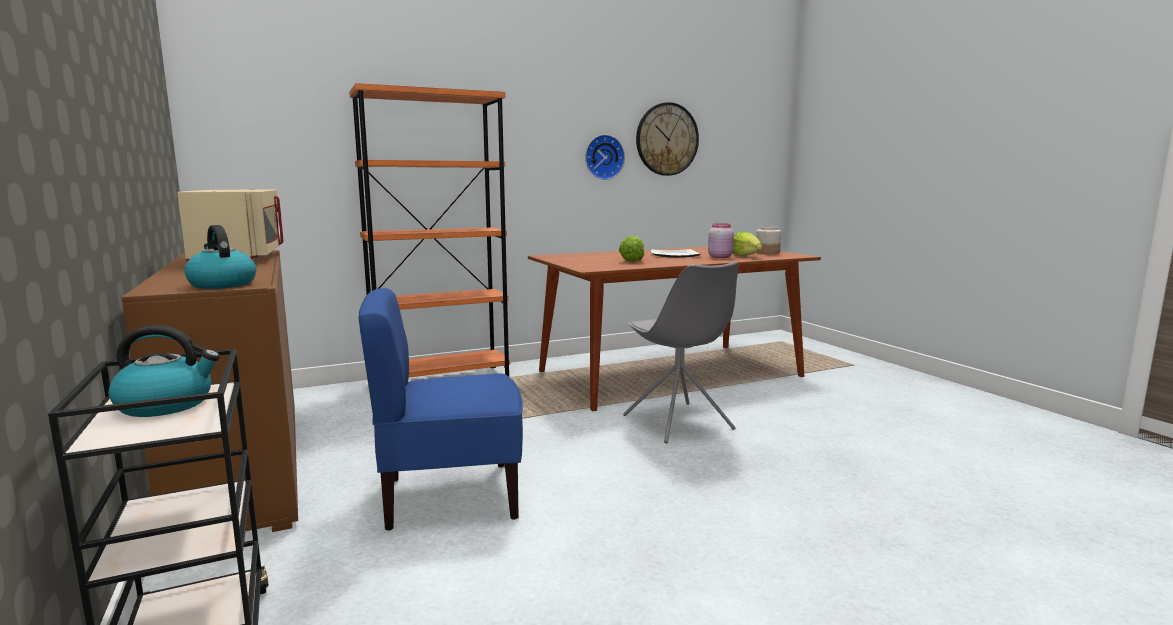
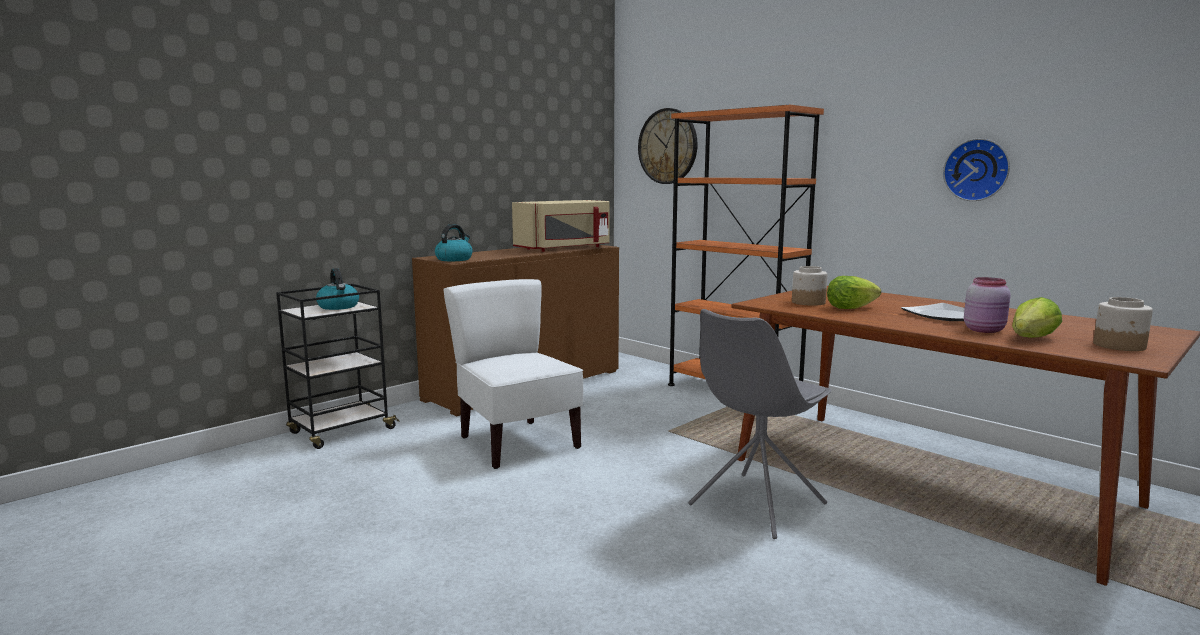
camera: 70 degrees right, 0 degrees up
blue chair [359,288,523,531] -> white chair [443,279,583,469]
wall clock [636,102,699,176] -> wall clock moved to [638,108,698,184]
none -> jar [792,266,827,306]

